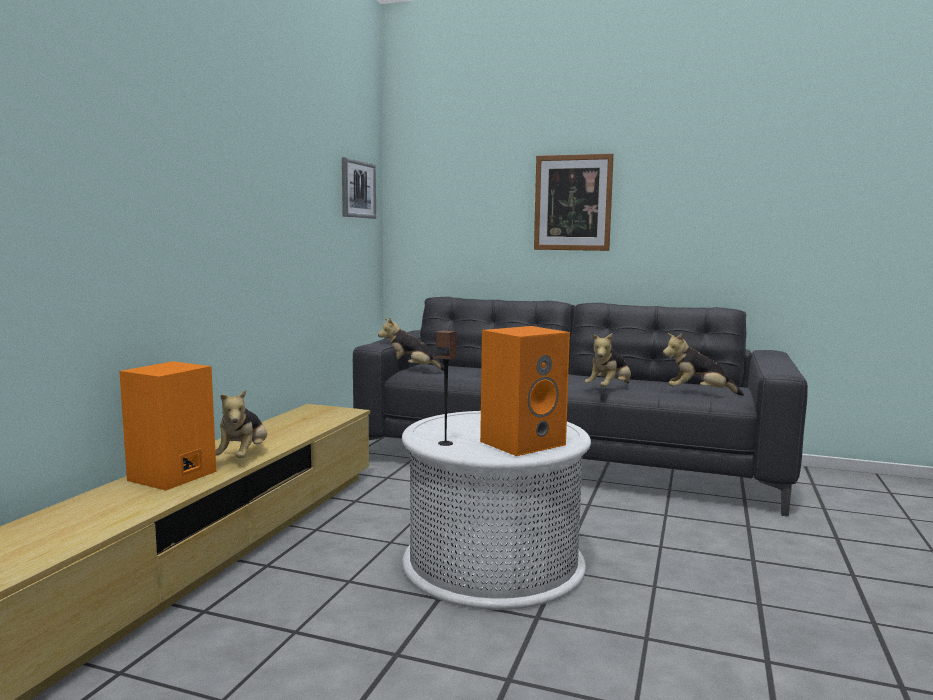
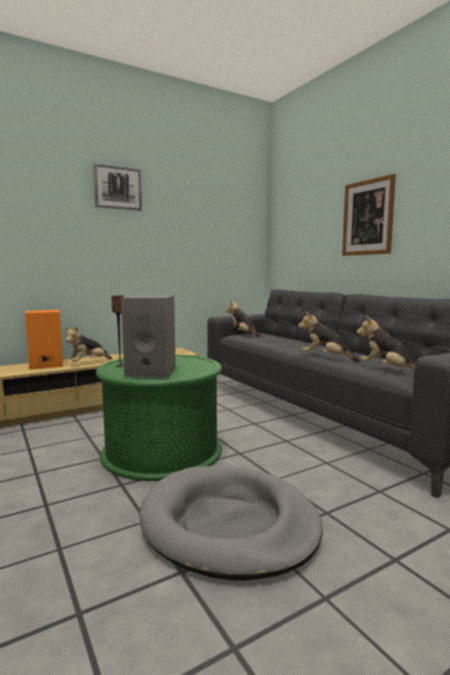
camera: 40 degrees right, 0 degrees up
picture [342,157,376,219] -> picture moved to [93,163,142,211]
white coffee table [402,411,591,610] -> green coffee table [96,354,222,481]
orange speaker [480,326,570,456] -> grey speaker [121,295,176,378]
plush toy [585,333,631,387] -> plush toy turned 45 degrees clockwise [298,312,361,363]
none -> grey dog bed [139,466,323,581]

